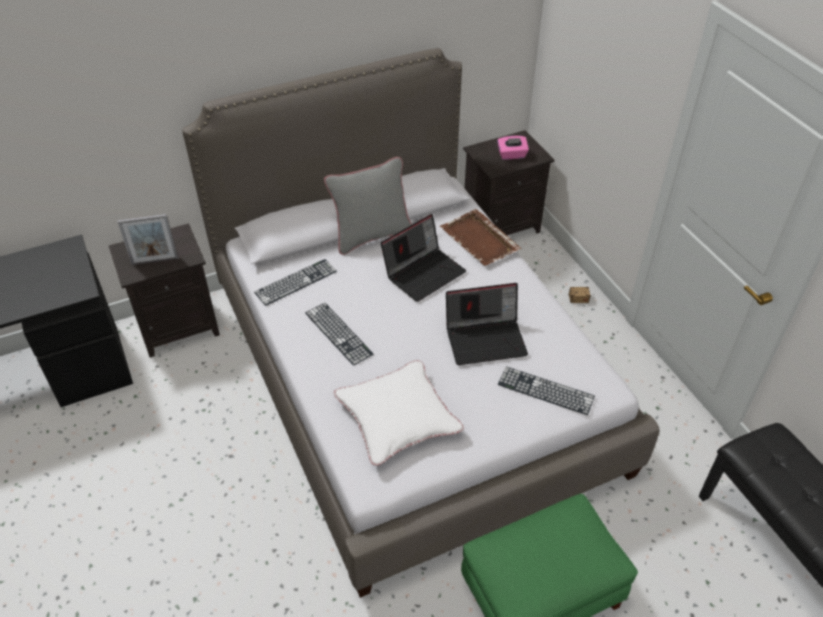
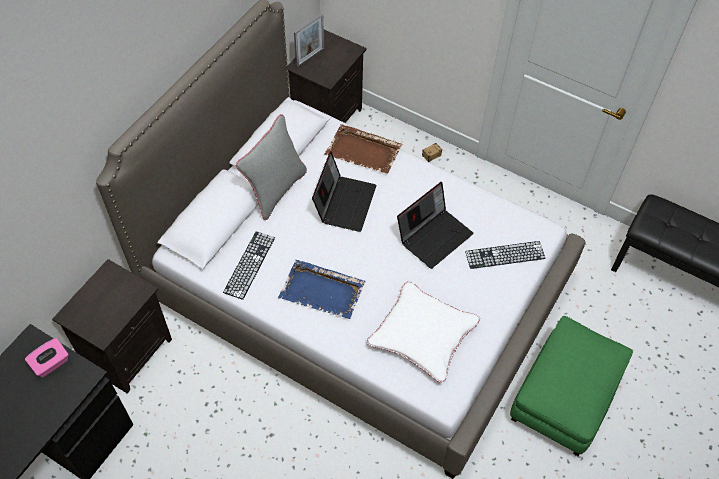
camera: 35 degrees left, 10 degrees up
picture frame [118,214,178,265] -> picture frame moved to [294,13,324,67]
keyboard [305,303,373,366] -> blue tray [278,260,366,319]
pink tissue box [497,136,529,160] -> pink tissue box moved to [25,338,68,377]

